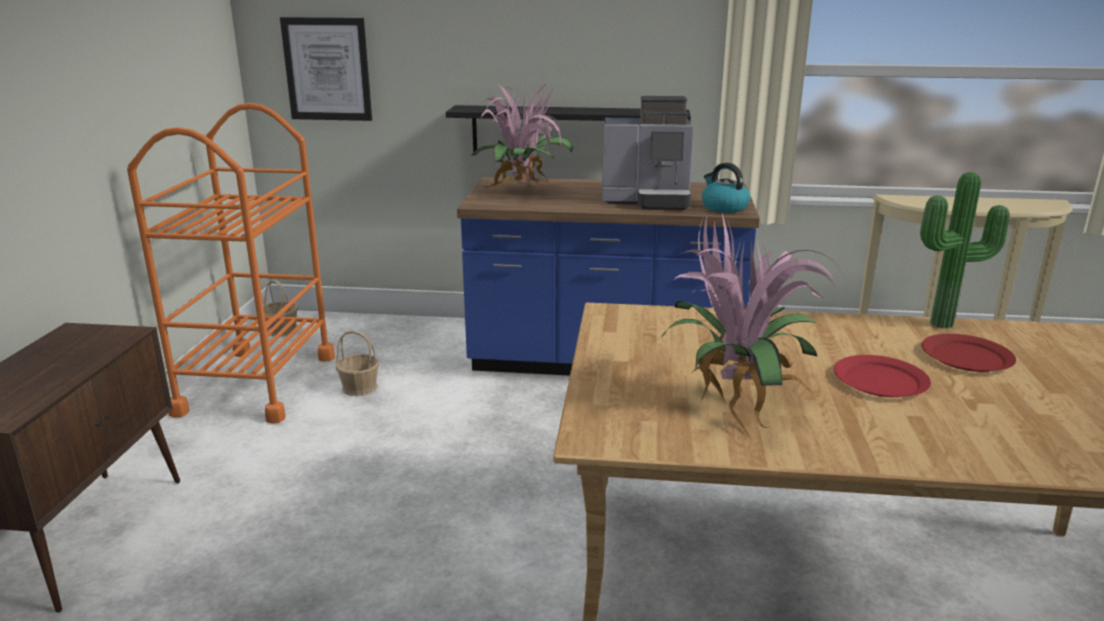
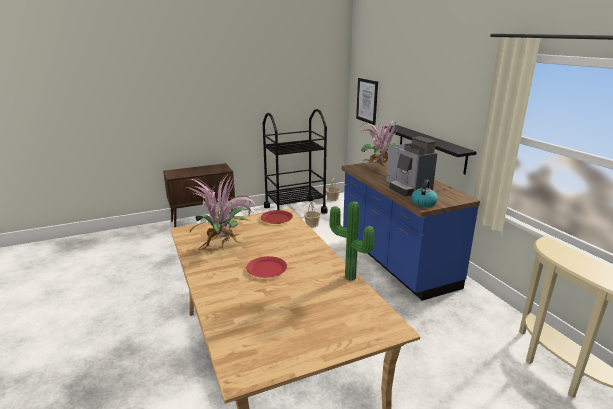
camera: 60 degrees right, 0 degrees up
orange cart [127,103,335,423] -> black cart [263,109,327,214]
red plate [921,334,1016,372] -> red plate moved to [261,210,293,224]

